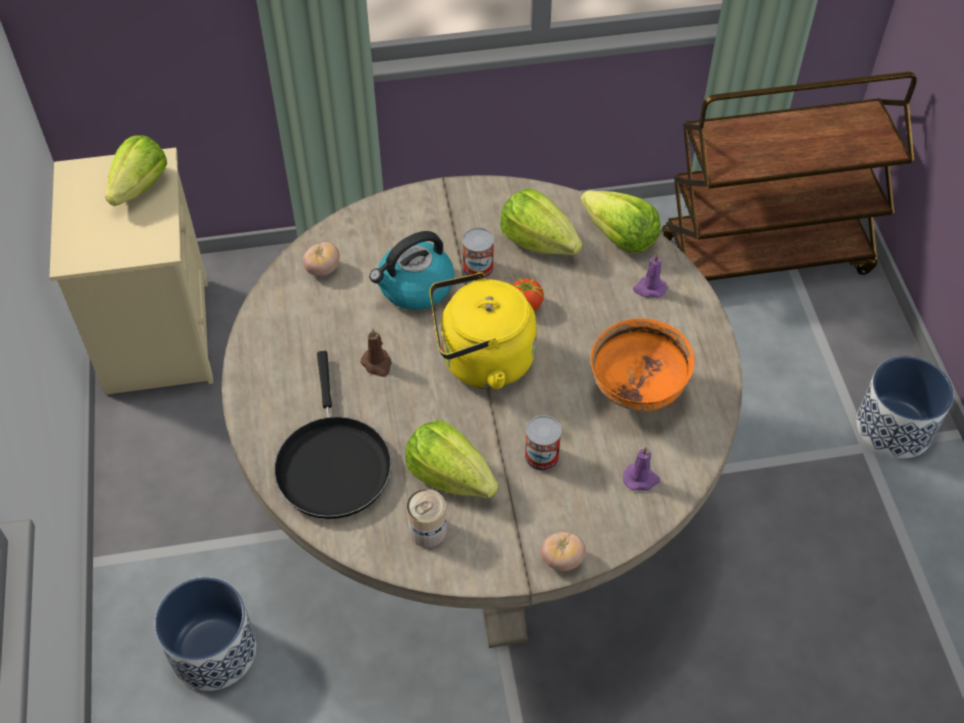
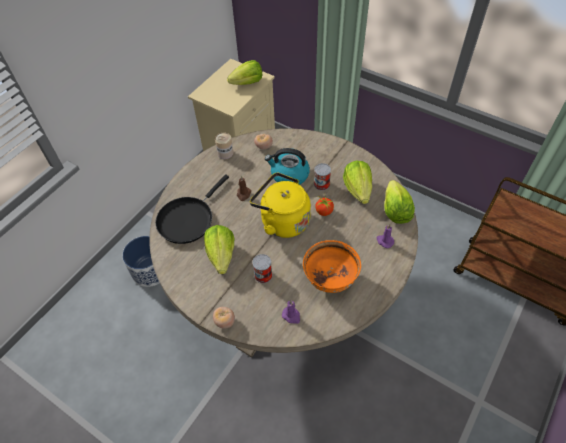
camera: 45 degrees right, 0 degrees up
can [407,489,447,547] -> can moved to [215,133,233,159]
planter [856,356,954,458] -> none

